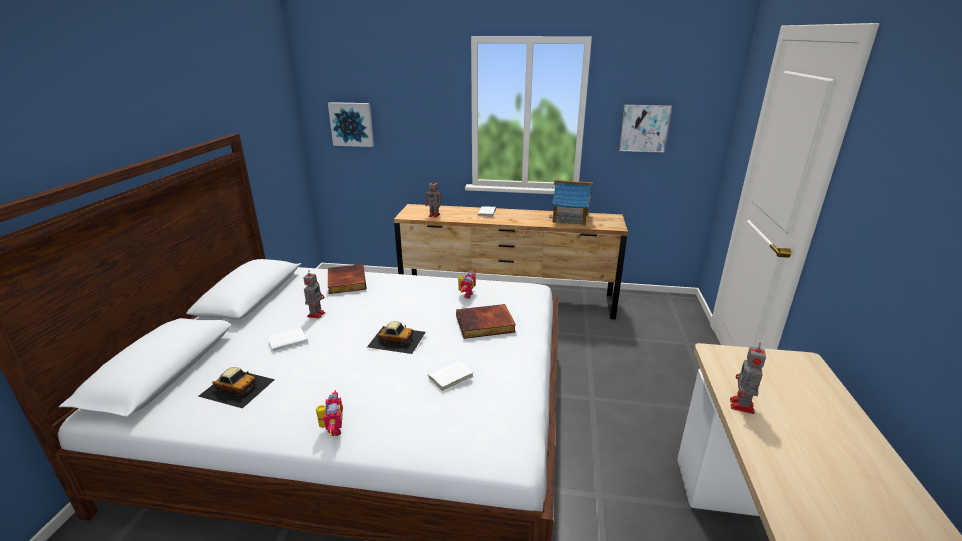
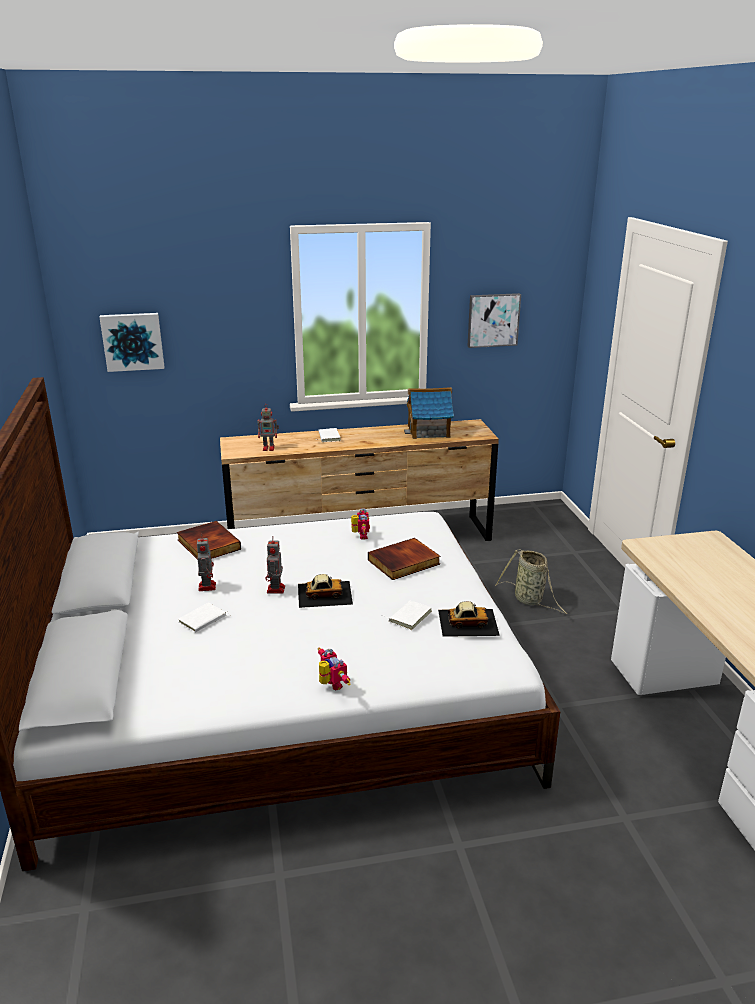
camera: 20 degrees left, 0 degrees up
toy car [198,367,275,409] -> toy car moved to [438,601,500,637]
toy robot [730,343,766,414] -> toy robot moved to [265,536,285,594]
none -> basket [495,549,568,614]

